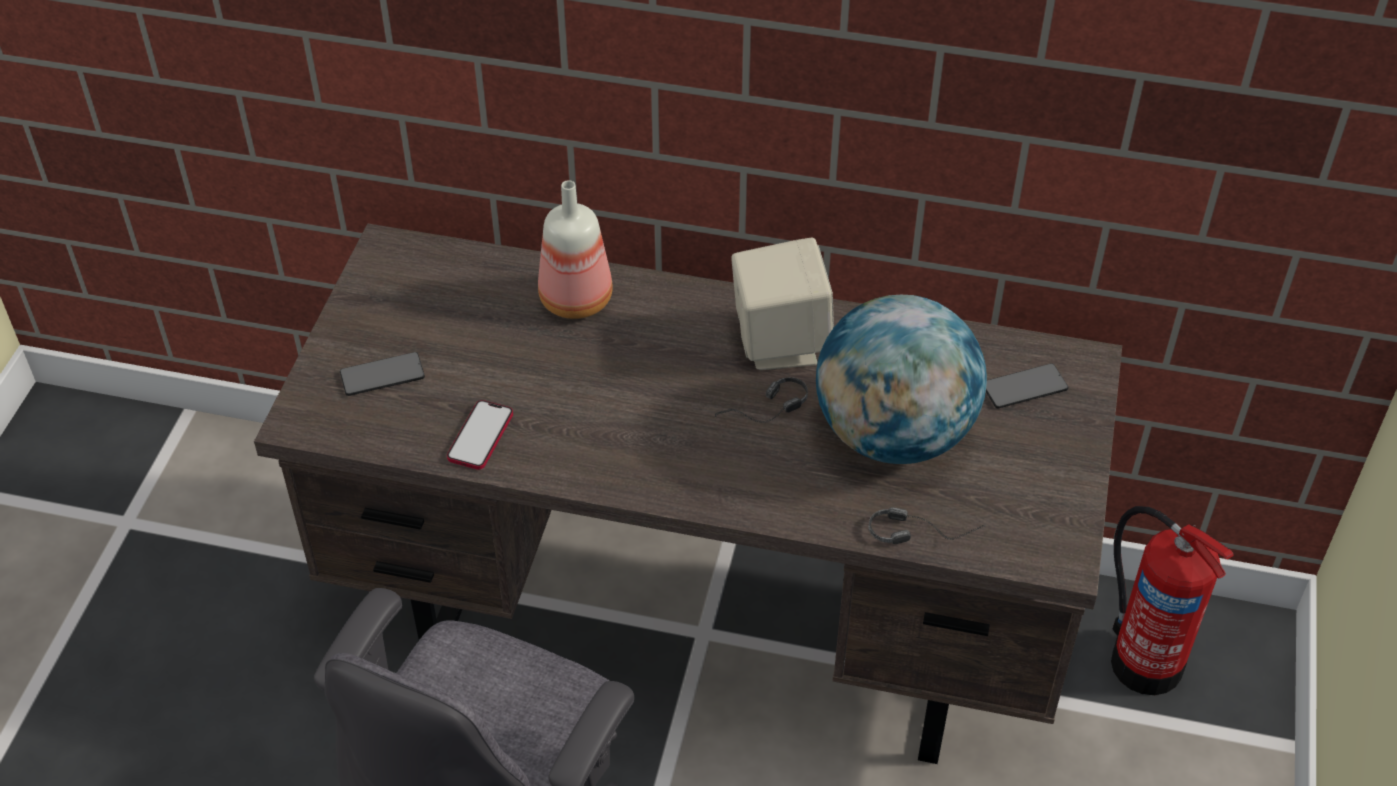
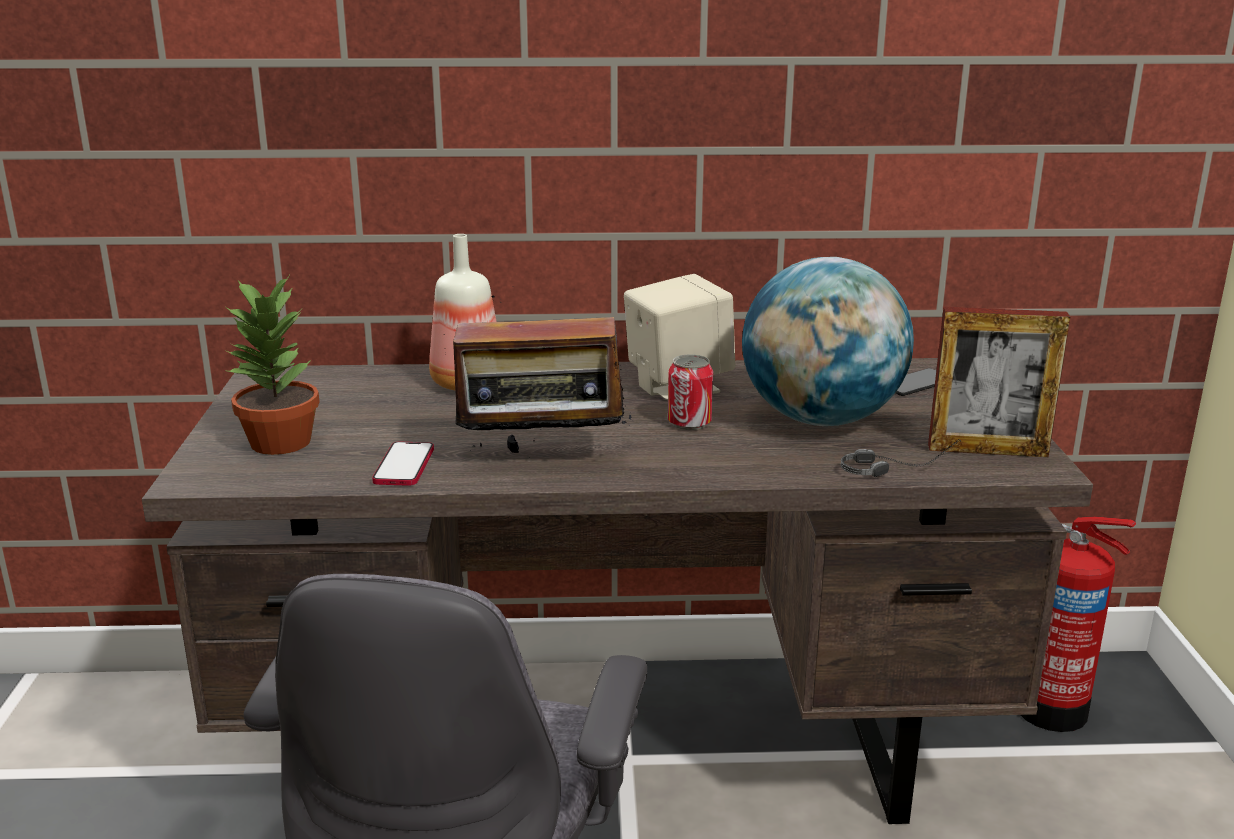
camera: 15 degrees left, 25 degrees down
phone [340,352,425,396] -> potted plant [226,276,320,455]
headphones [715,377,808,423] -> can [668,354,713,430]
none -> radio [442,286,632,453]
none -> picture frame [928,307,1070,457]

